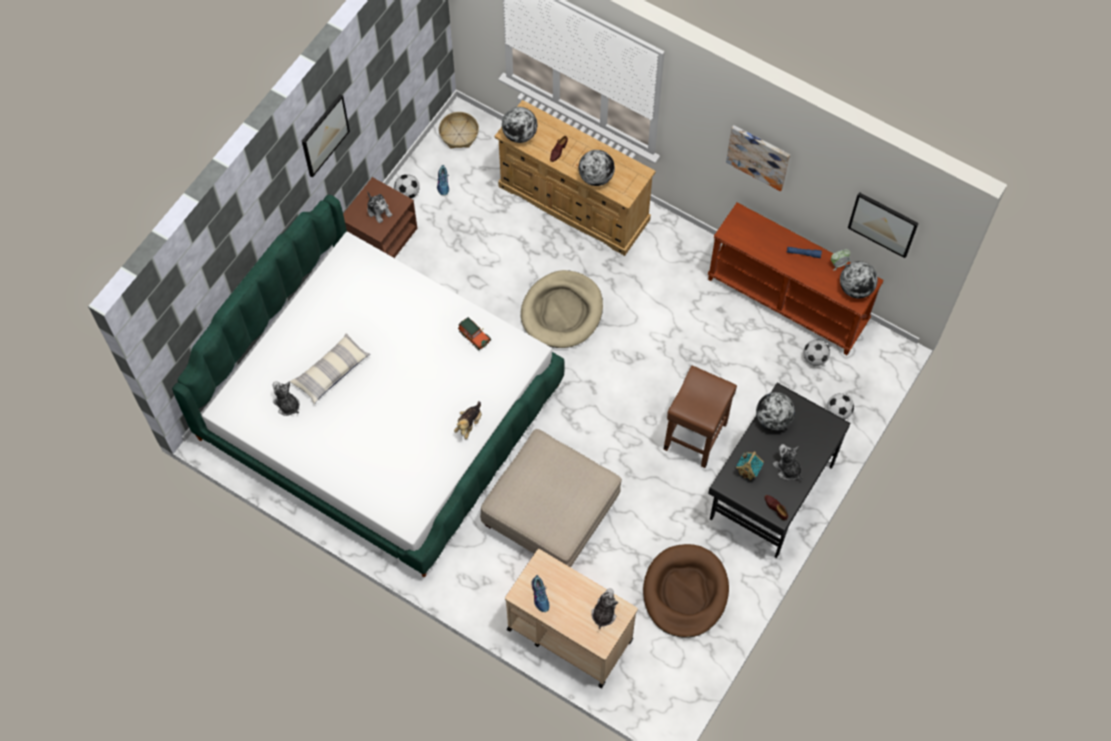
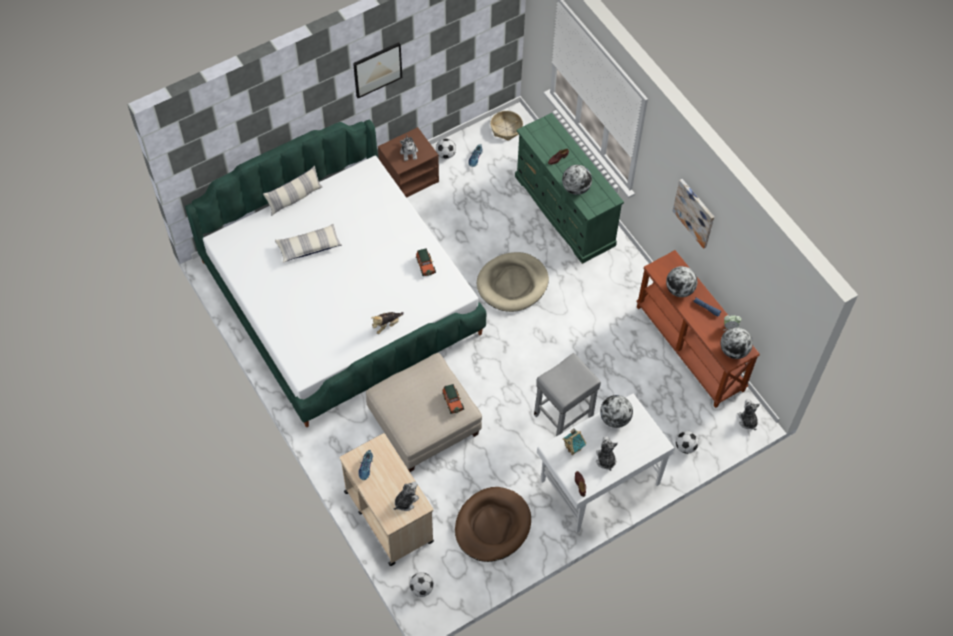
camera: 25 degrees right, 5 degrees down
plush toy [273,381,300,416] -> plush toy moved to [737,399,760,430]
beige dresser [495,100,656,256] -> green dresser [515,113,624,264]
globe [502,107,537,143] -> globe moved to [666,266,698,297]
brown stool [664,366,737,468] -> grey stool [534,353,601,436]
black desk [708,383,850,558] -> white desk [537,393,675,533]
football [804,340,830,366] -> football moved to [409,572,434,597]
picture [848,192,919,258] -> none
none -> pillow [263,166,322,216]
none -> toy car [442,384,464,414]

